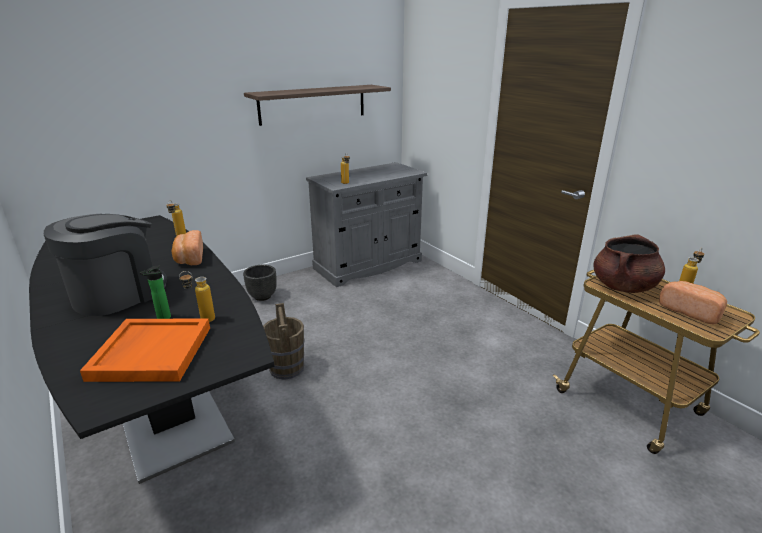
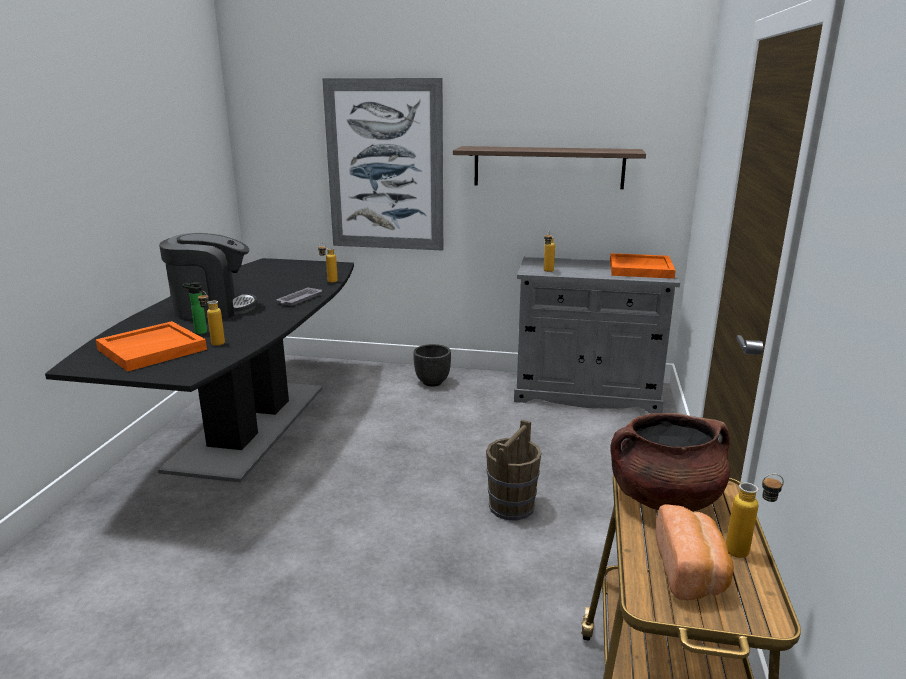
camera: 45 degrees right, 5 degrees down
bread [172,230,203,265] -> grey tray [276,287,322,306]
brown bucket [263,303,304,380] -> brown bucket moved to [486,419,542,520]
none -> picture [322,78,443,251]
none -> orange tray [610,253,676,279]

